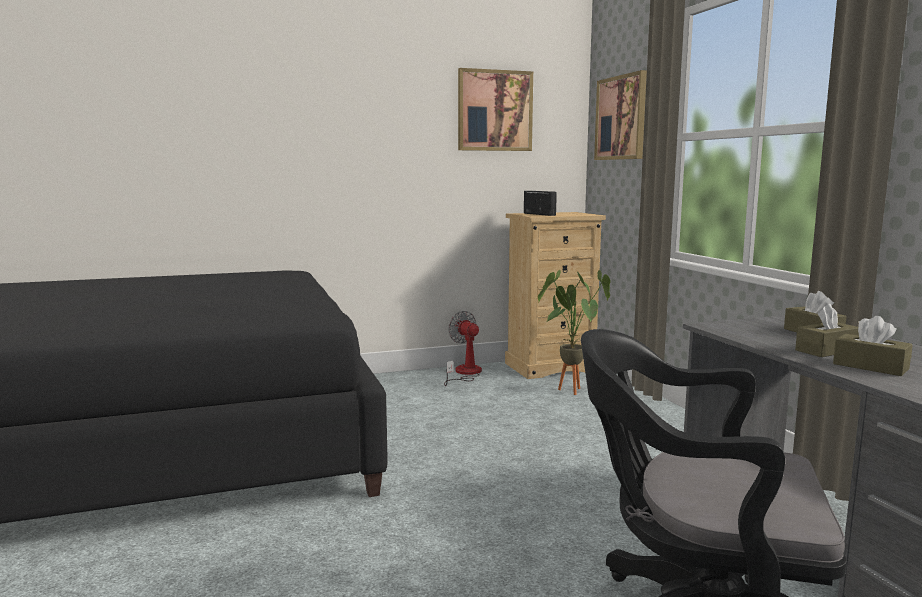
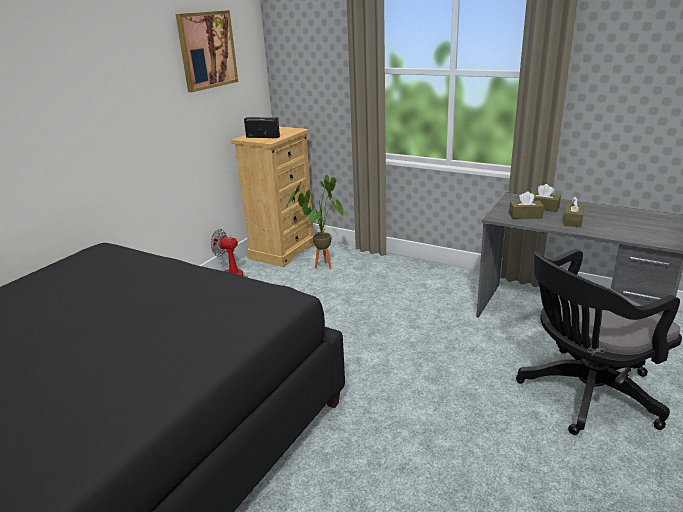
camera: 40 degrees left, 15 degrees up
picture [594,70,647,160] -> none
brown tissue box [833,316,913,376] -> brown tissue box moved to [509,191,544,219]

